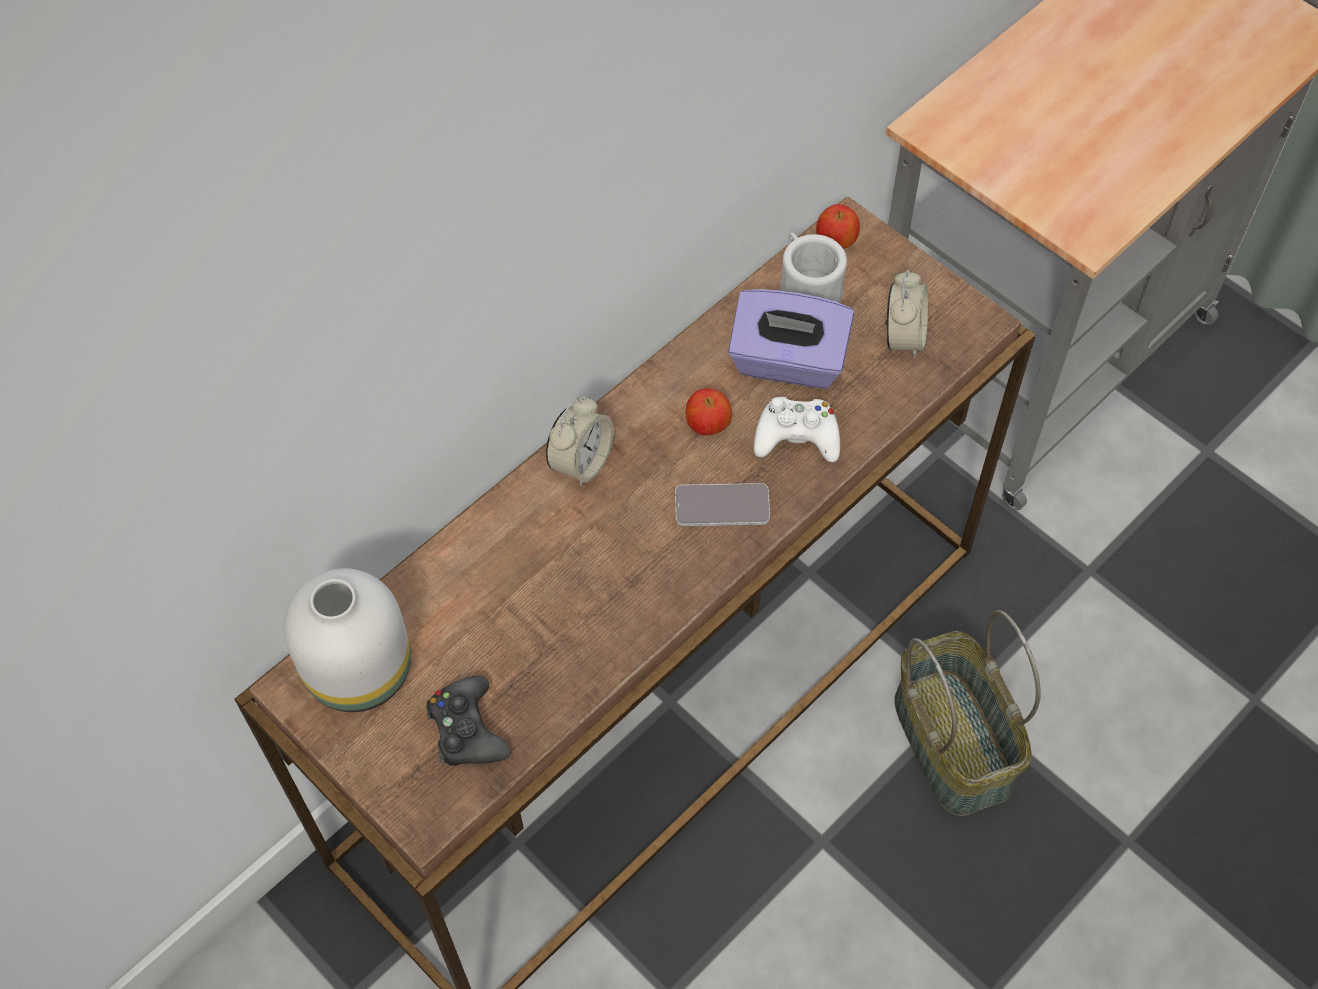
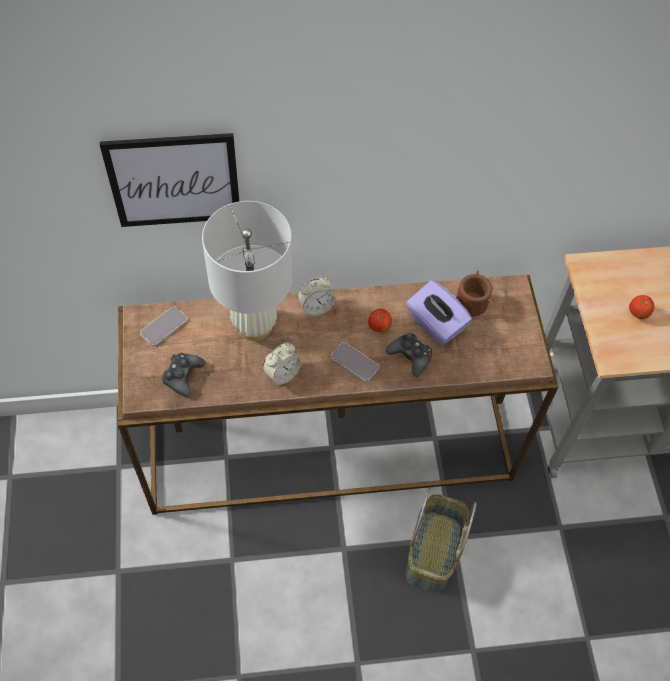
camera: 35 degrees right, 0 degrees up
white vase [283,568,411,712] -> phone [140,306,188,346]
white game controller [754,397,840,462] -> black game controller [386,333,432,377]
white mug [780,232,847,303] -> brown mug [456,271,492,316]
apple [816,204,860,249] -> apple moved to [629,295,654,319]
alarm clock [885,270,928,359] -> alarm clock moved to [263,343,302,386]
none -> picture [100,133,239,227]
none -> white table lamp [202,201,292,341]

